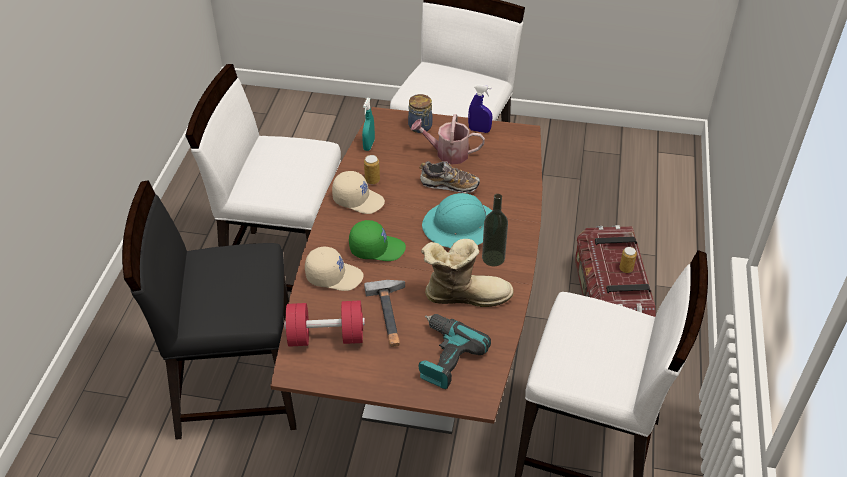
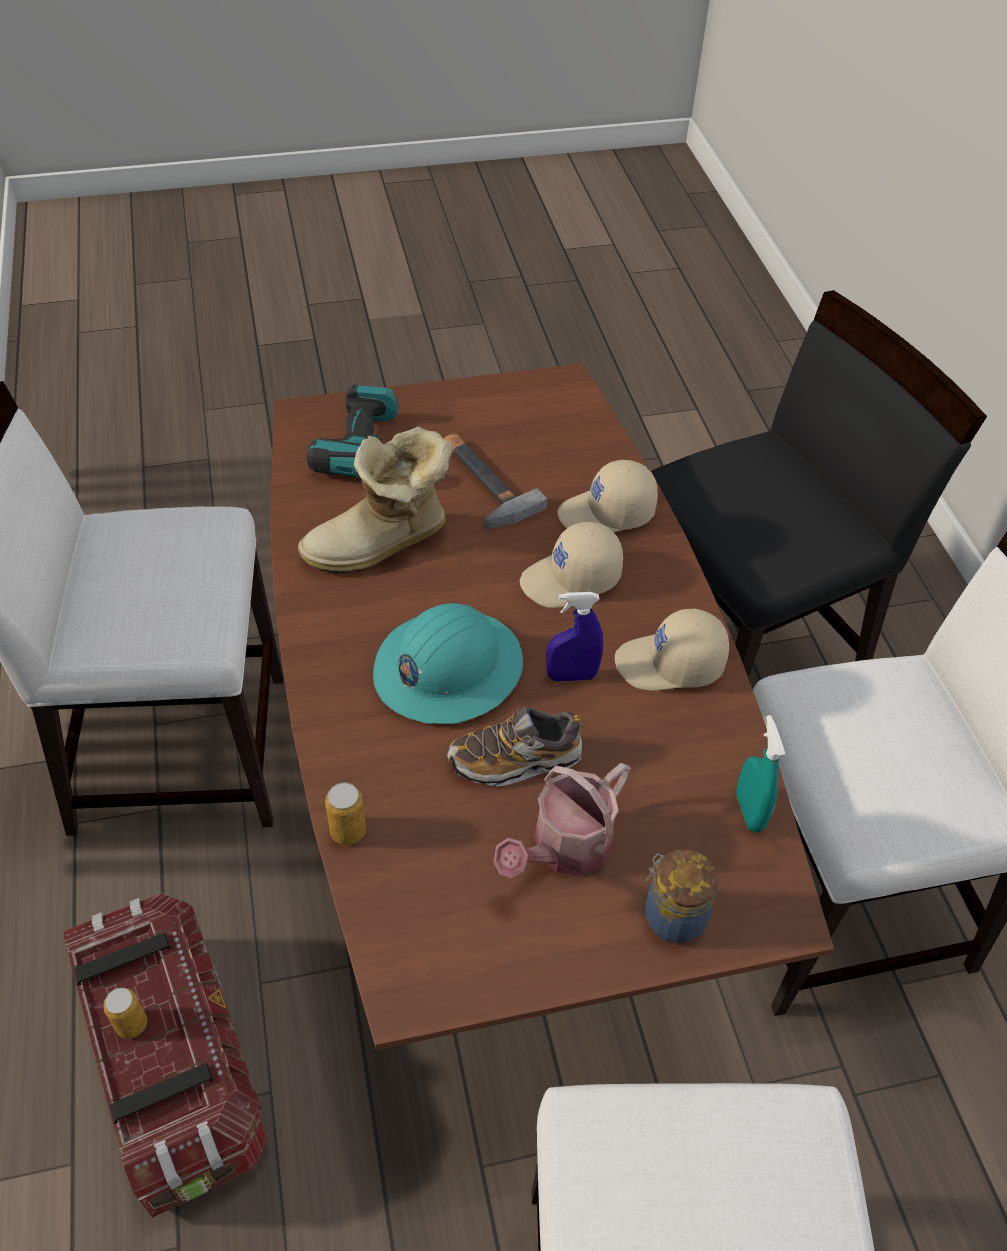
camera: 155 degrees right, 5 degrees up
red dumbbell [284,300,365,347] -> none
green cap [349,220,406,261] -> beige cap [520,522,623,608]
can [364,155,380,184] -> can moved to [325,783,366,845]
watering can [410,114,485,165] -> watering can turned 150 degrees clockwise [493,763,631,878]
blue spray bottle [468,84,492,133] -> blue spray bottle moved to [546,592,603,682]
bottle [482,194,508,266] -> none

